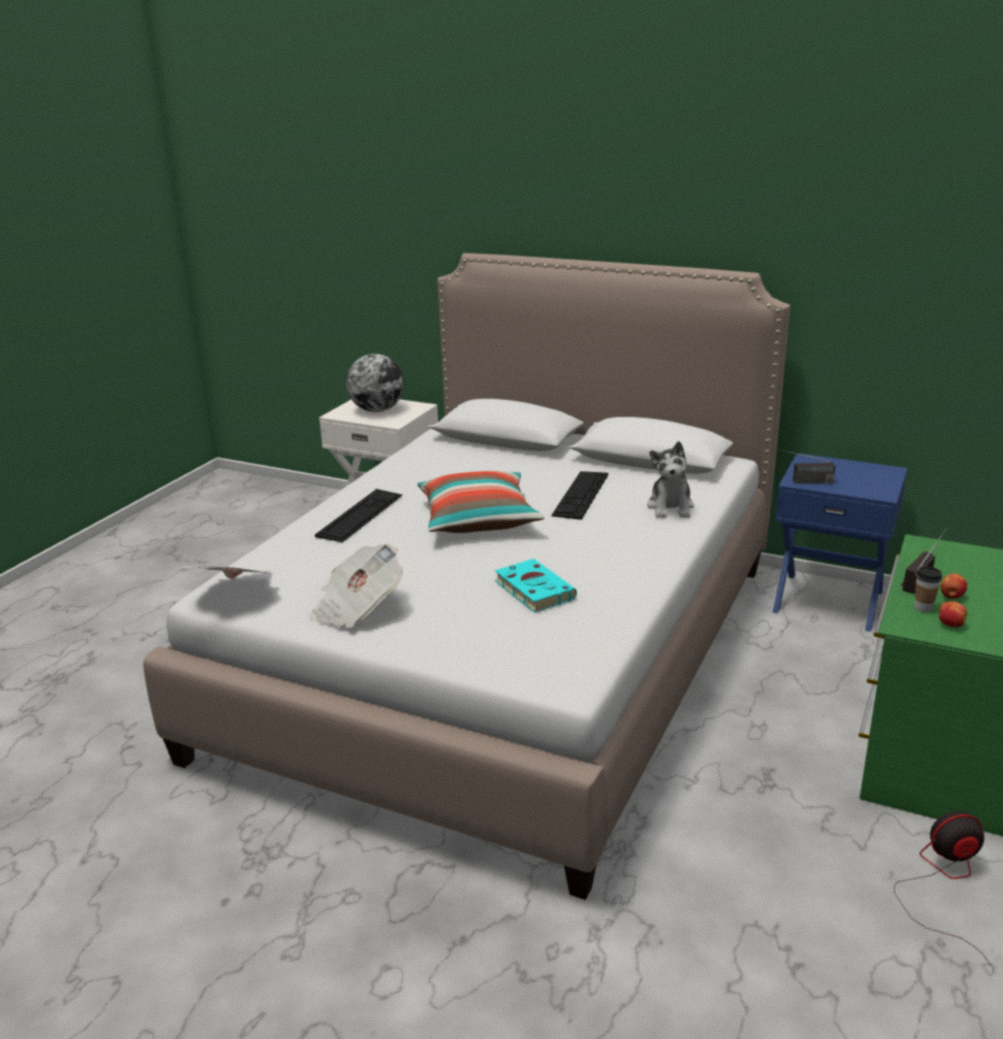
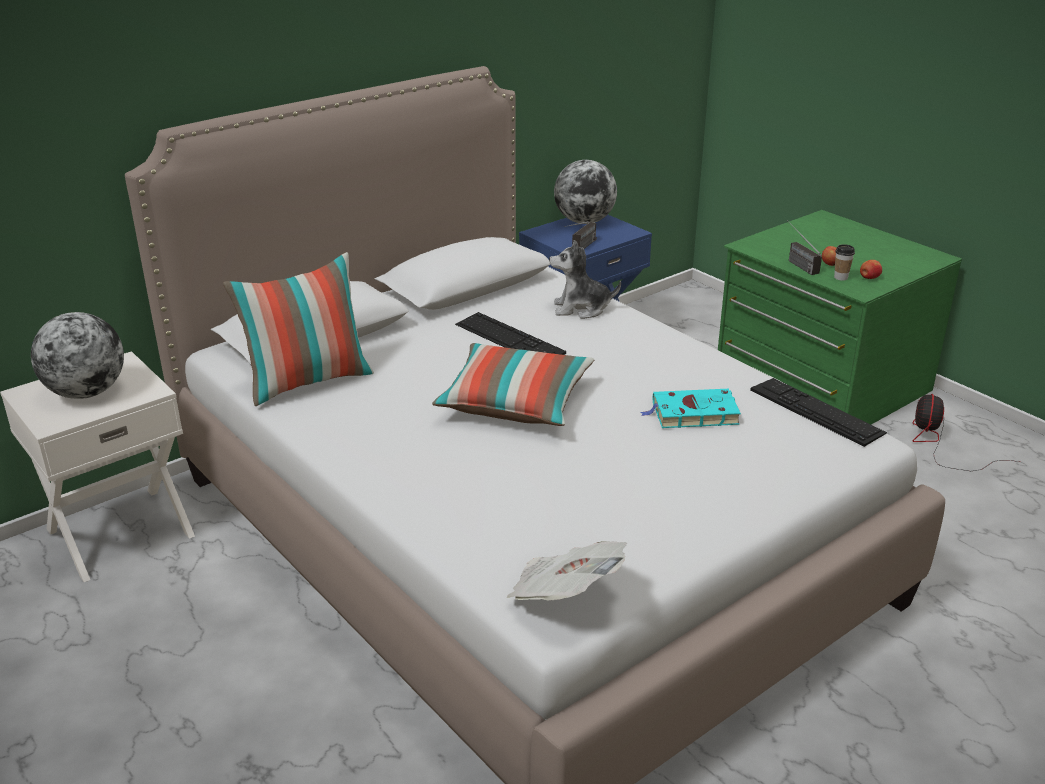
camera: 65 degrees left, 5 degrees up
newspaper [309,544,403,628] -> none
keyboard [315,489,402,542] -> keyboard moved to [750,378,887,447]
plush toy [647,441,694,518] -> plush toy turned 150 degrees clockwise [549,240,621,319]
none -> pillow [223,252,374,406]
none -> globe [554,160,617,224]

